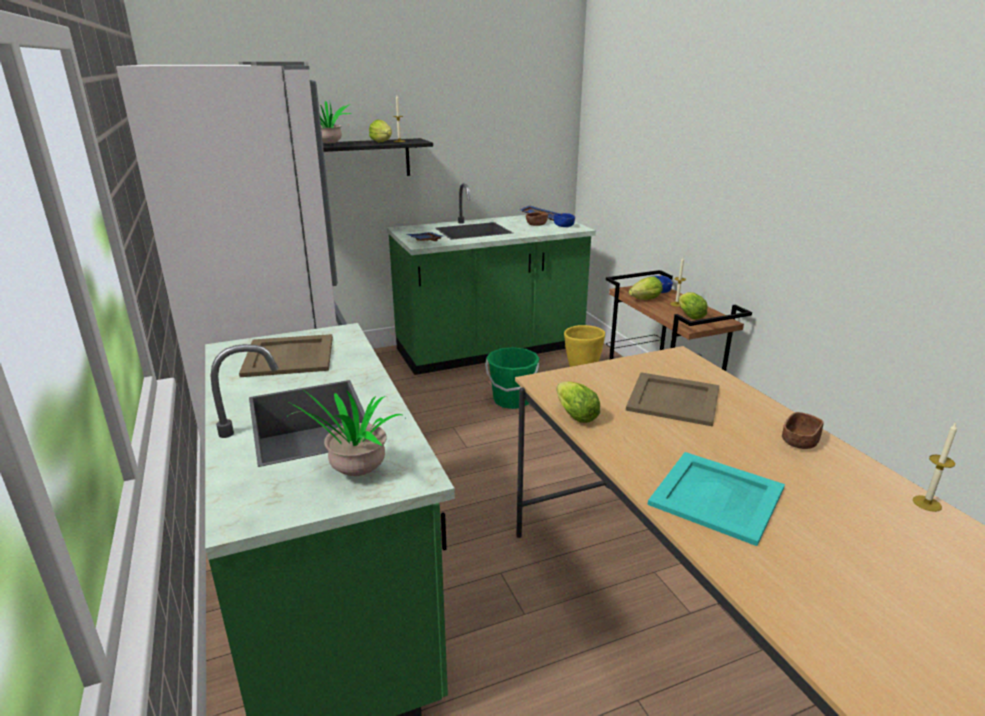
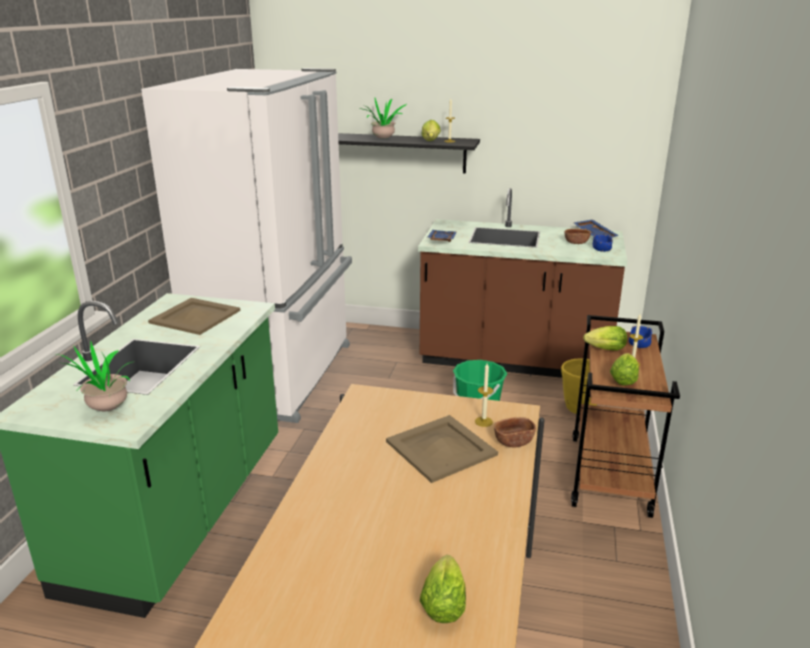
camera: 35 degrees right, 0 degrees up
green counter [387,183,596,375] -> brown counter [418,188,627,378]
lettuce [556,381,600,423] -> lettuce moved to [420,555,466,623]
turquoise tray [648,452,785,546] -> none
brown bowl [782,412,824,449] -> brown bowl moved to [494,417,536,447]
candle [913,423,957,512] -> candle moved to [475,363,493,427]

